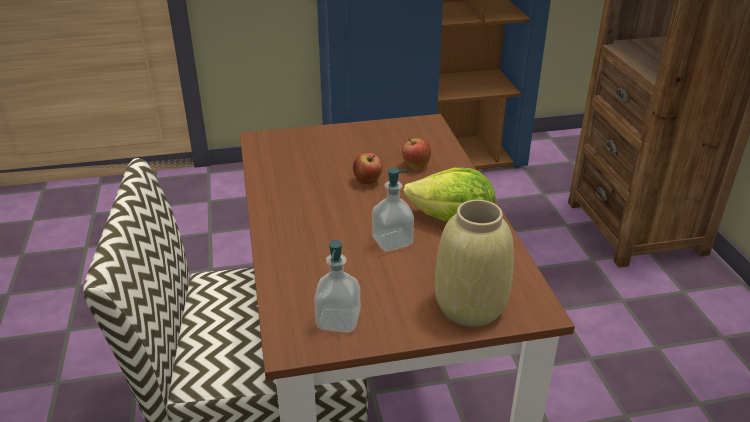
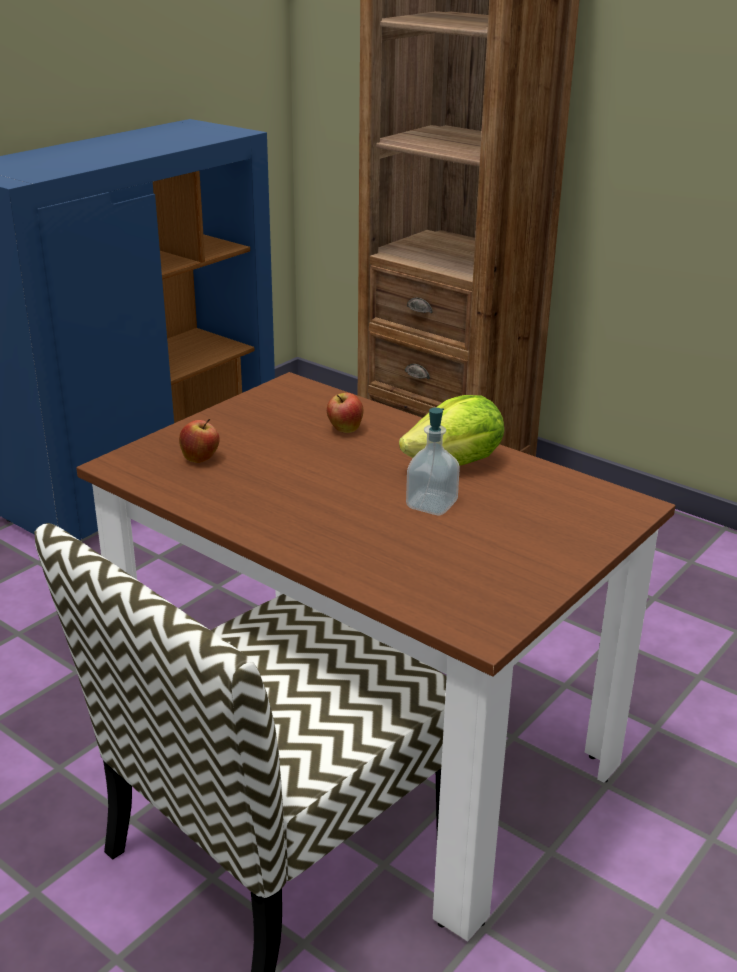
camera: 40 degrees left, 5 degrees down
soap dispenser [314,240,361,333] -> none
apple [353,153,383,184] -> apple moved to [179,419,220,463]
beige vase [435,200,514,327] -> none

